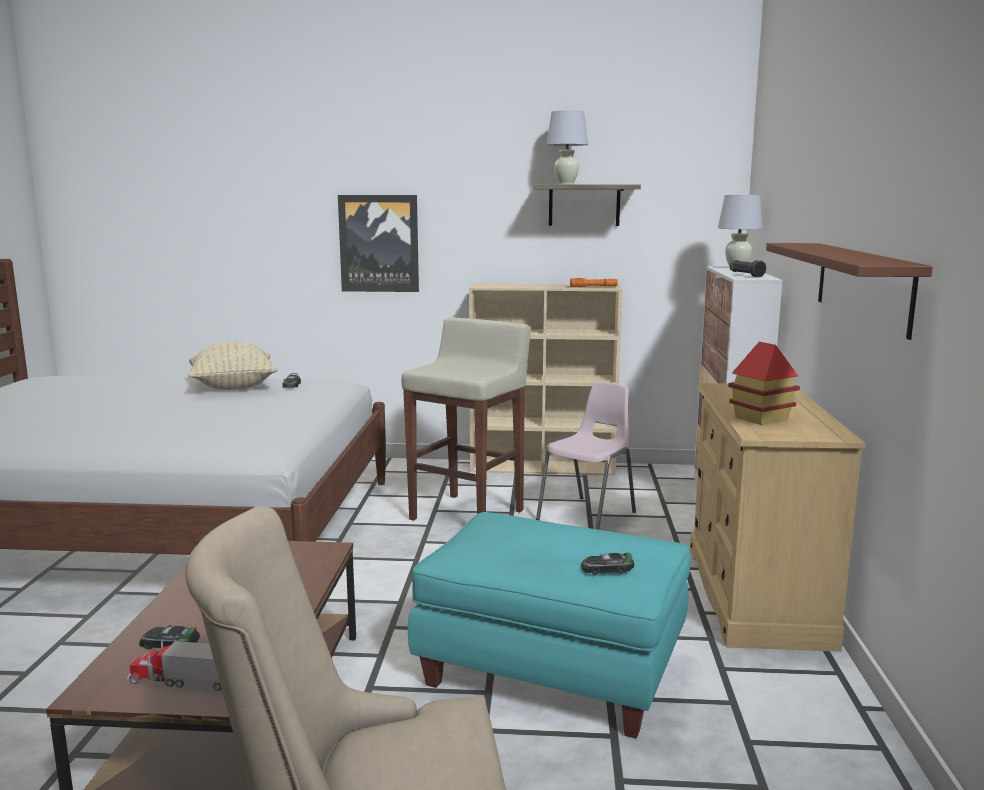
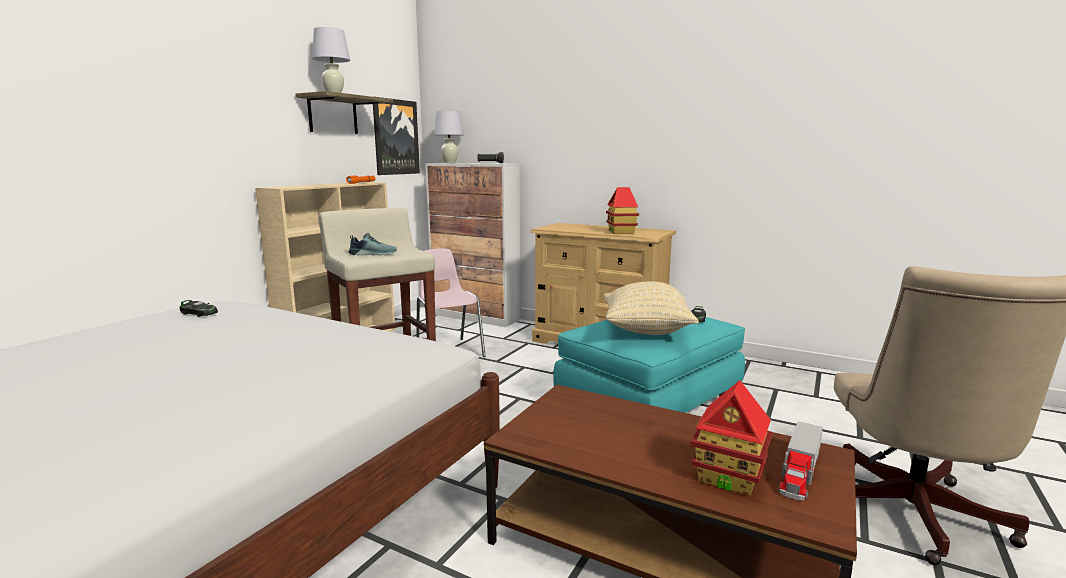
camera: 65 degrees left, 0 degrees up
toy car [139,625,200,650] -> toy house [691,380,772,496]
beige pillow [188,342,278,390] -> beige pillow moved to [604,281,699,335]
picture [338,195,419,292] -> picture moved to [373,97,420,175]
brown shelf [766,243,933,340] -> none
none -> shoe [349,233,397,256]

